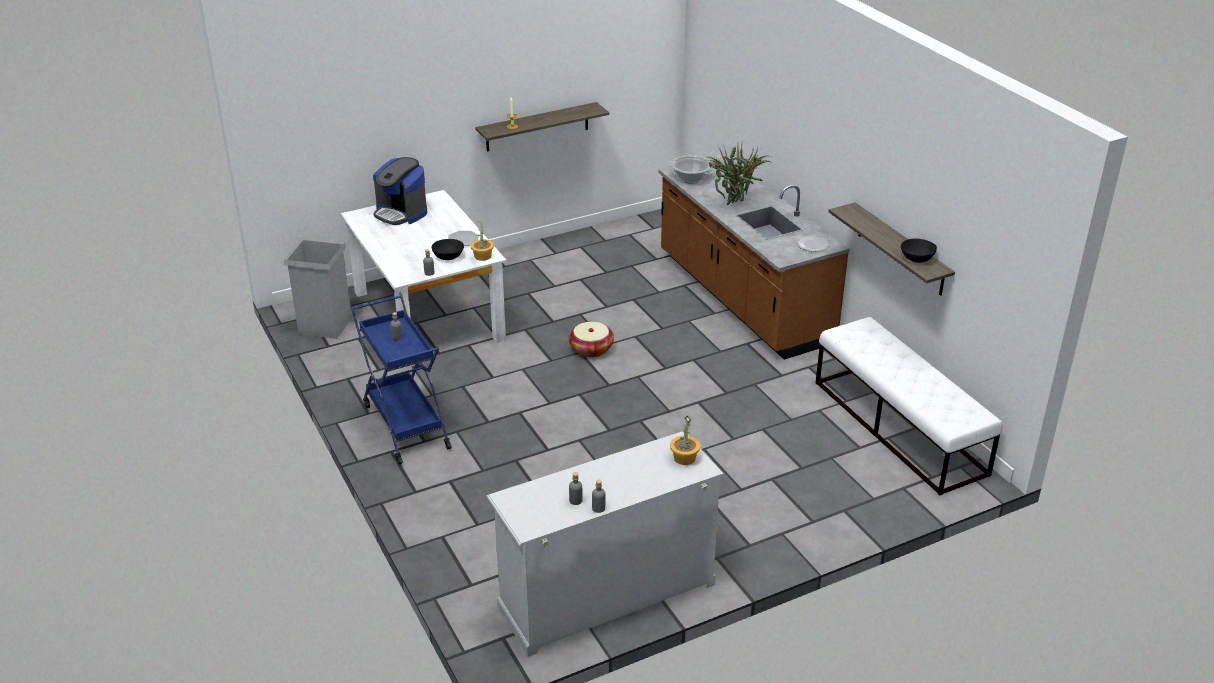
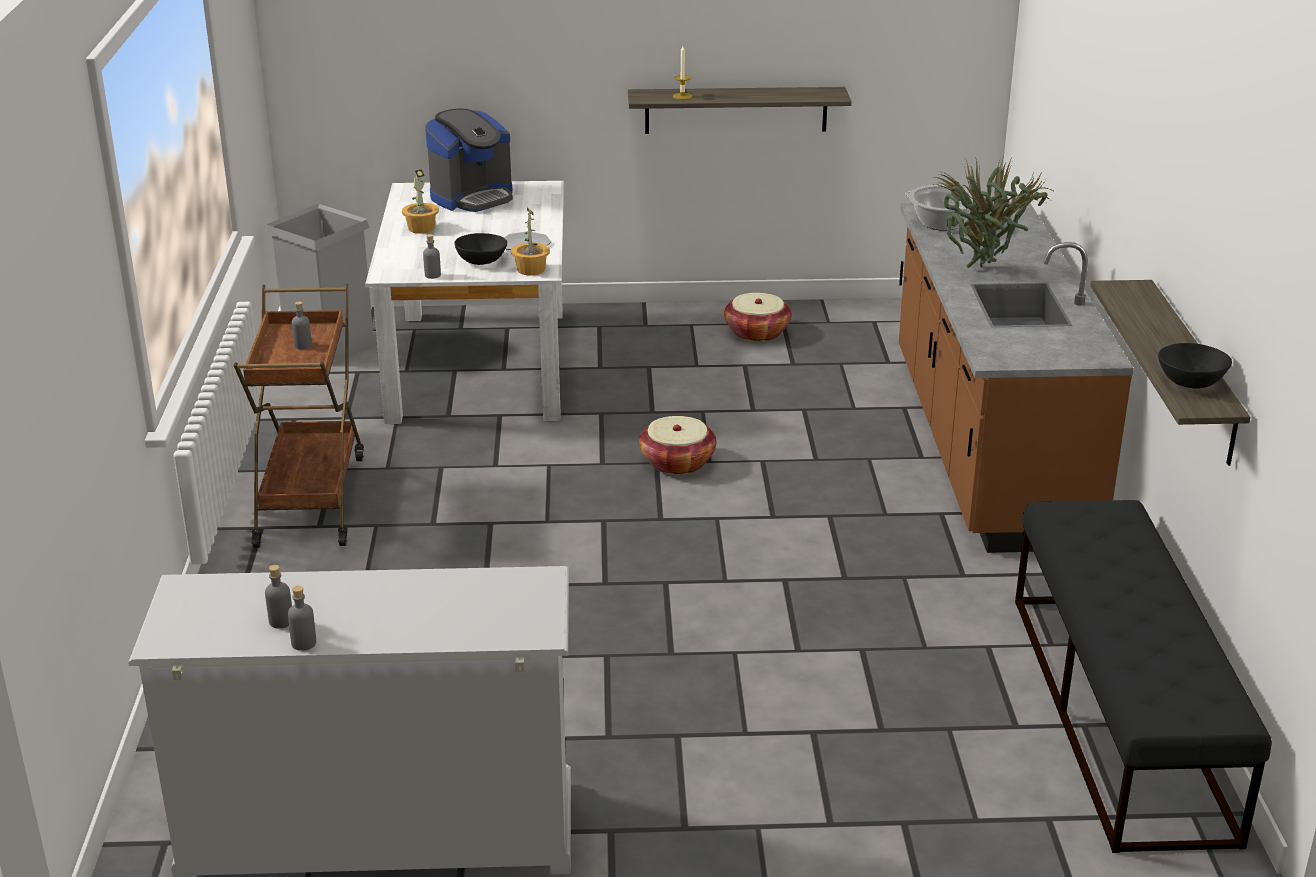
camera: 25 degrees right, 5 degrees down
blue cart [350,292,452,465] -> brown cart [234,283,364,548]
coffee machine [373,157,427,225] -> coffee machine turned 105 degrees counterclockwise [425,108,513,212]
potted plant [670,415,700,465] -> potted plant moved to [402,169,439,234]
plate [796,235,830,252] -> none
white bench [816,317,1003,495] -> black bench [1015,500,1272,853]
none -> basket [724,293,792,342]

